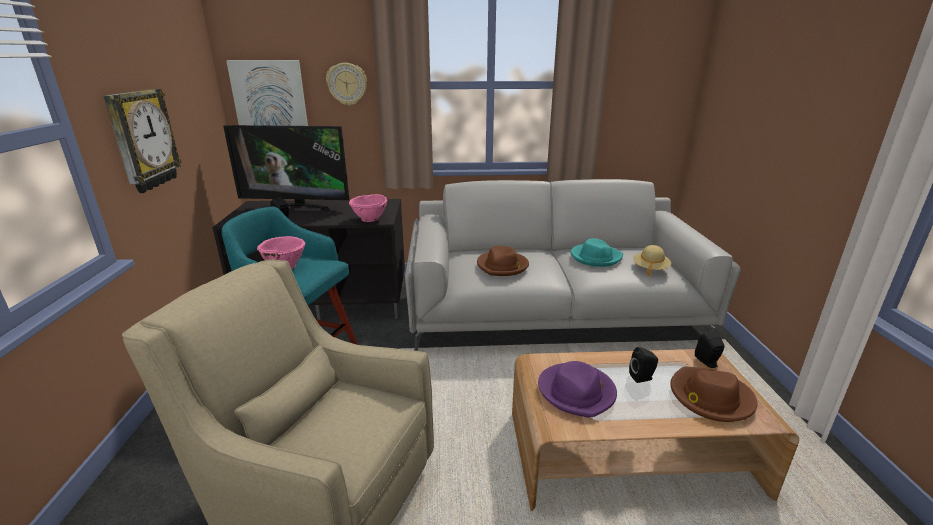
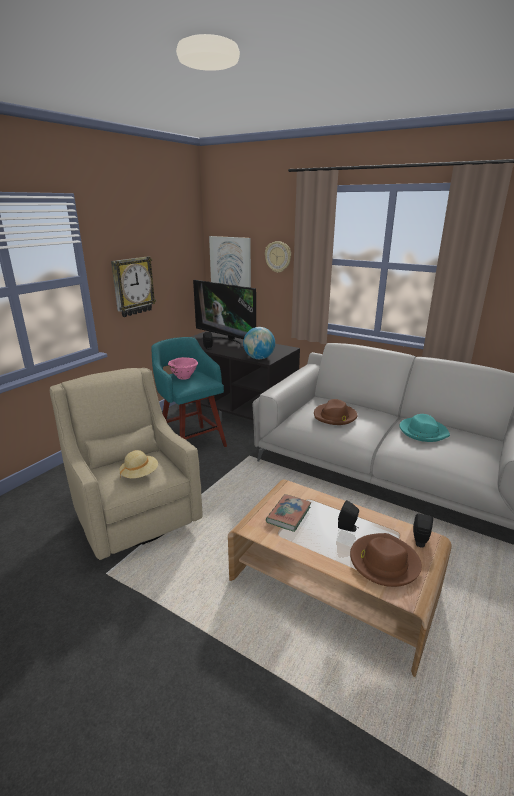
camera: 35 degrees right, 0 degrees up
pink bowl [349,194,387,222] -> globe [243,327,275,359]
purple hat [538,361,617,418] -> book [266,494,311,532]
beige hat [633,245,671,276] -> beige hat moved to [120,450,158,478]

